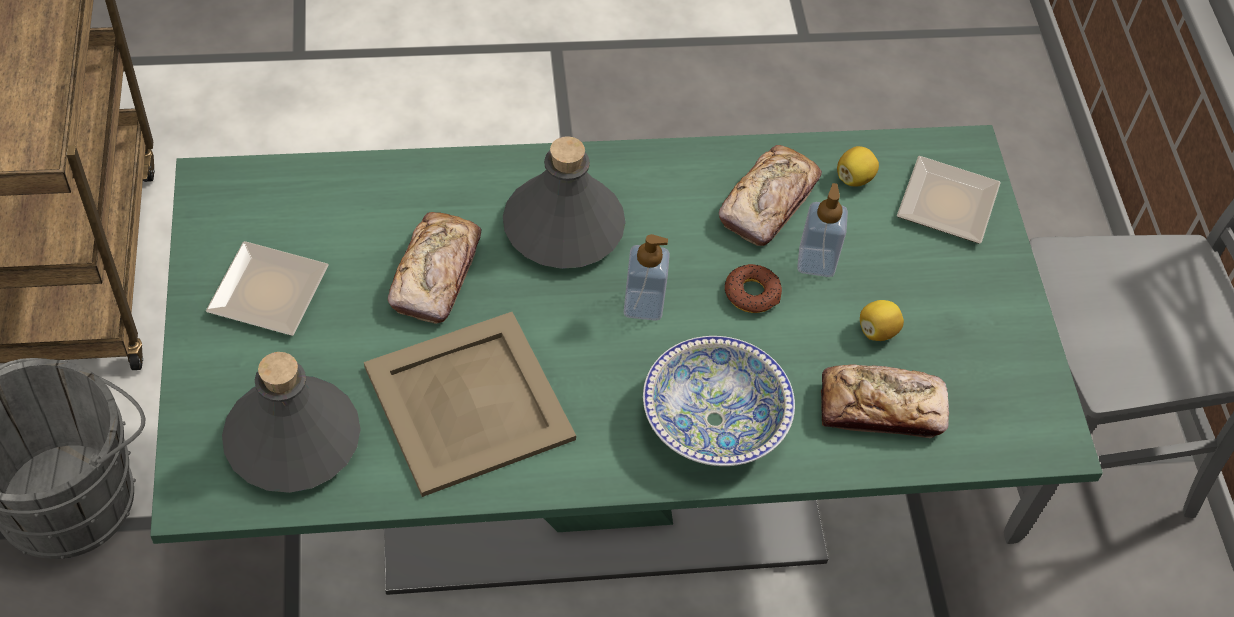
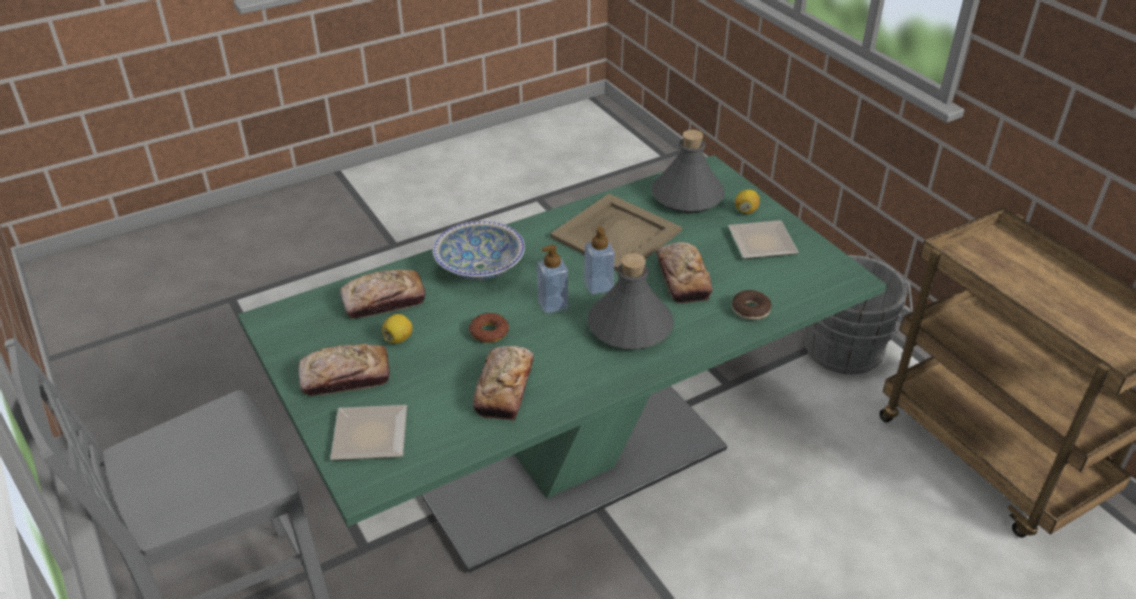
camera: 160 degrees right, 15 degrees down
soap dispenser [797,183,848,277] -> soap dispenser moved to [584,227,615,294]
lemon [837,146,879,187] -> lemon moved to [735,189,760,214]
none -> bread [298,344,390,396]
none -> donut [732,290,772,320]

